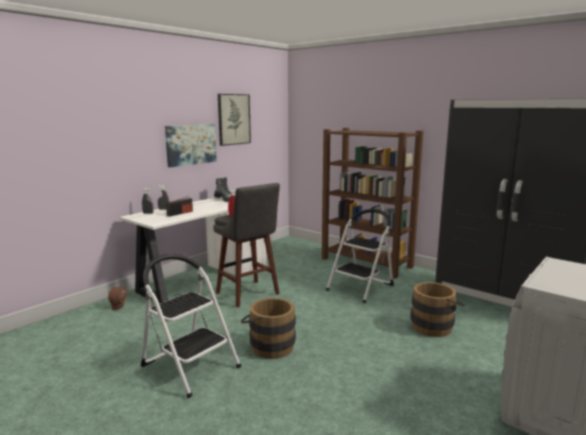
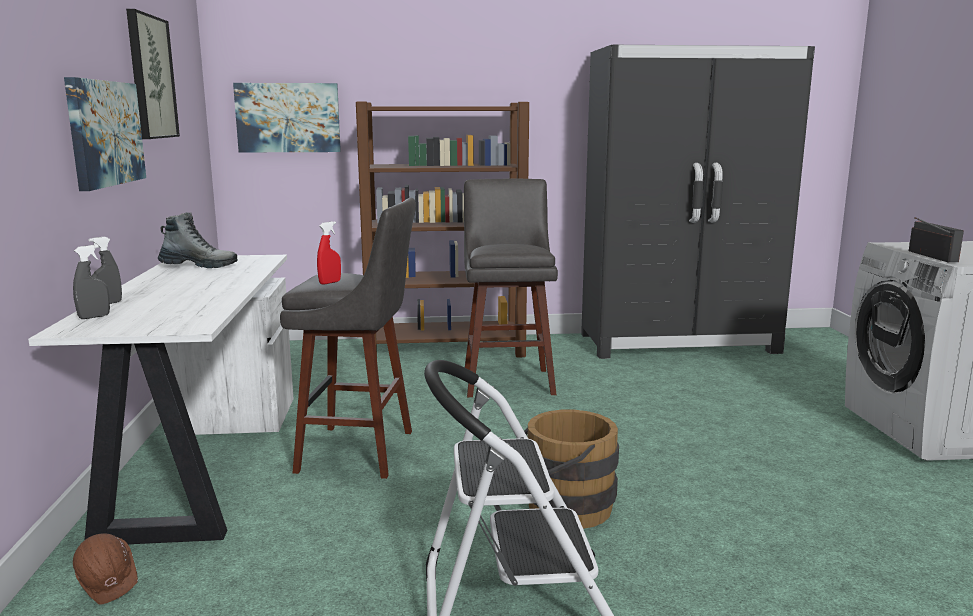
camera: 45 degrees left, 0 degrees up
radio [166,196,193,217] -> radio moved to [909,217,964,262]
step ladder [326,209,394,303] -> grey stool [464,179,558,397]
brown bucket [411,282,464,337] -> none
none -> picture [233,83,341,152]

